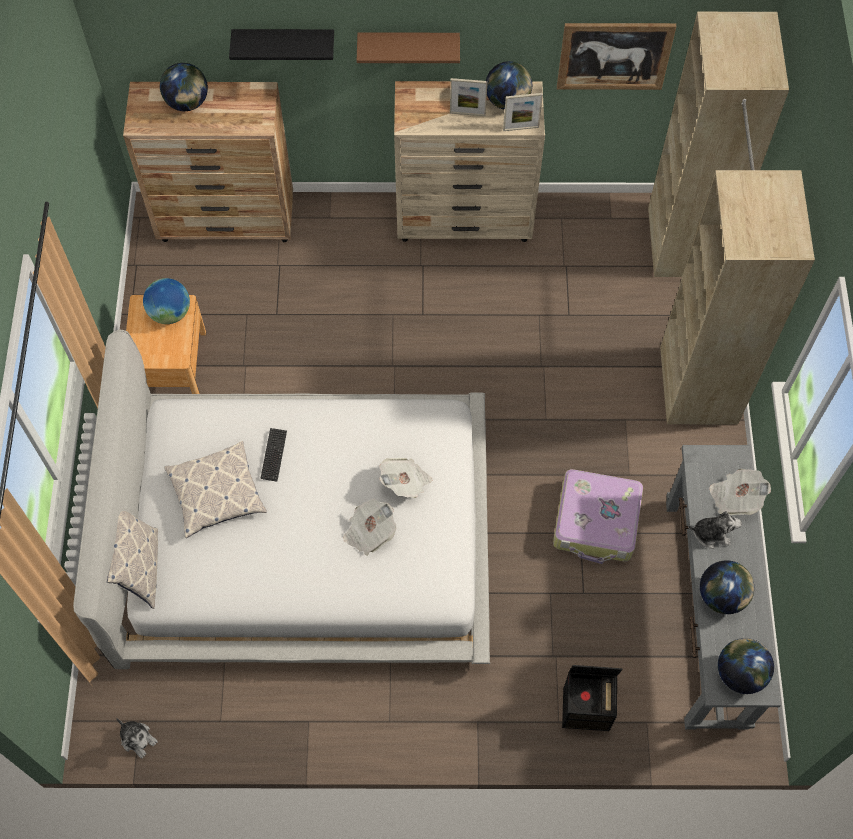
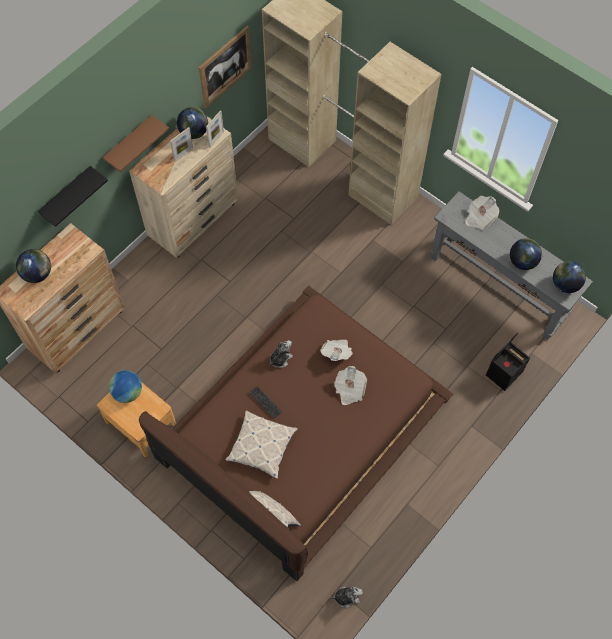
camera: 50 degrees left, 0 degrees up
white bed [73,330,490,669] -> brown bed [139,286,454,581]
suitcase [553,469,643,564] -> none
plush toy [688,511,742,549] -> plush toy moved to [269,340,293,368]

